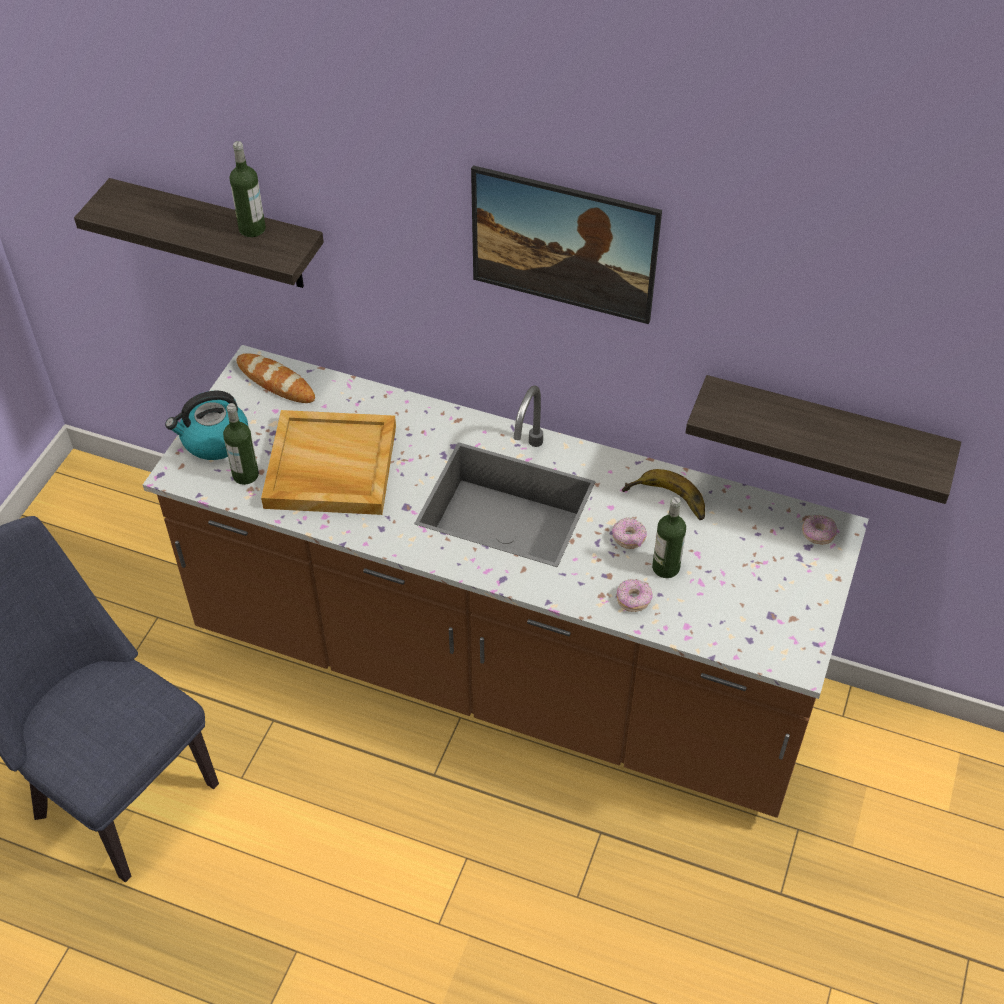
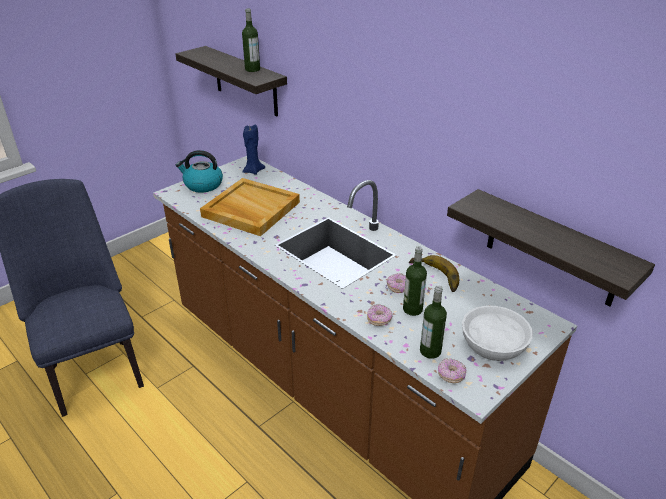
camera: 25 degrees right, 15 degrees down
bottle [223,403,259,485] -> bottle moved to [420,286,447,359]
bread [237,353,315,403] -> blue candle [242,124,265,175]
picture [471,165,662,324] -> none
donut [802,515,837,545] -> donut moved to [438,358,466,383]
none -> white bowl [462,306,533,361]

